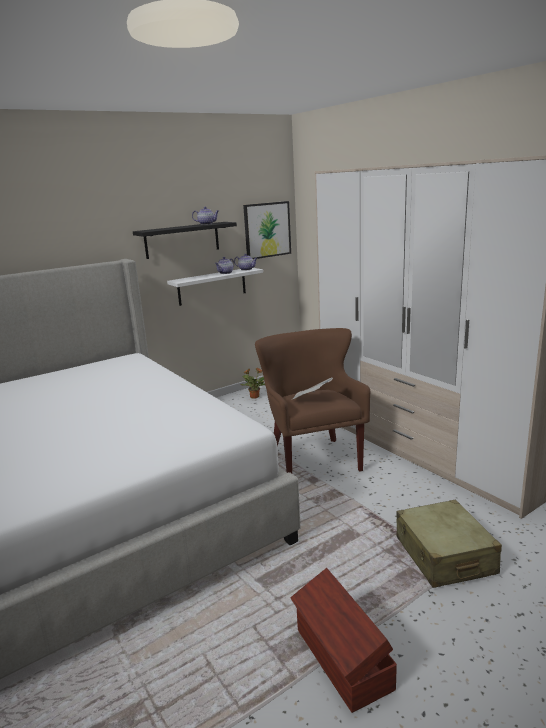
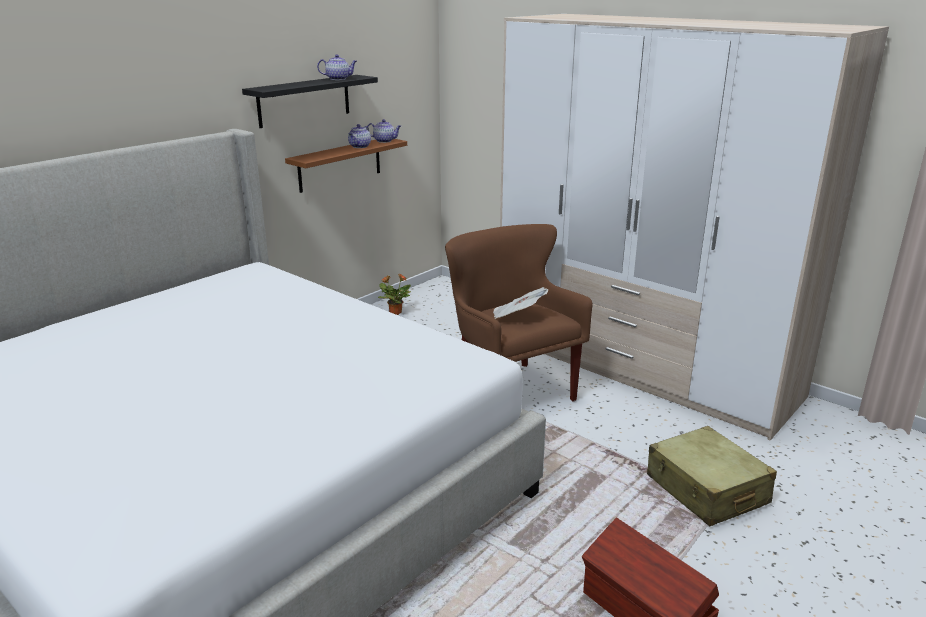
camera: 15 degrees left, 5 degrees up
white shelf [167,268,263,306] -> brown shelf [285,139,407,193]
picture [243,201,291,259] -> none

